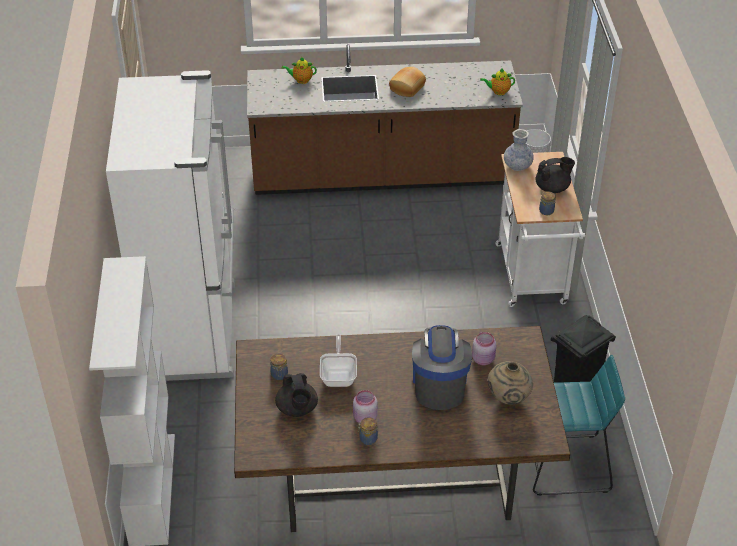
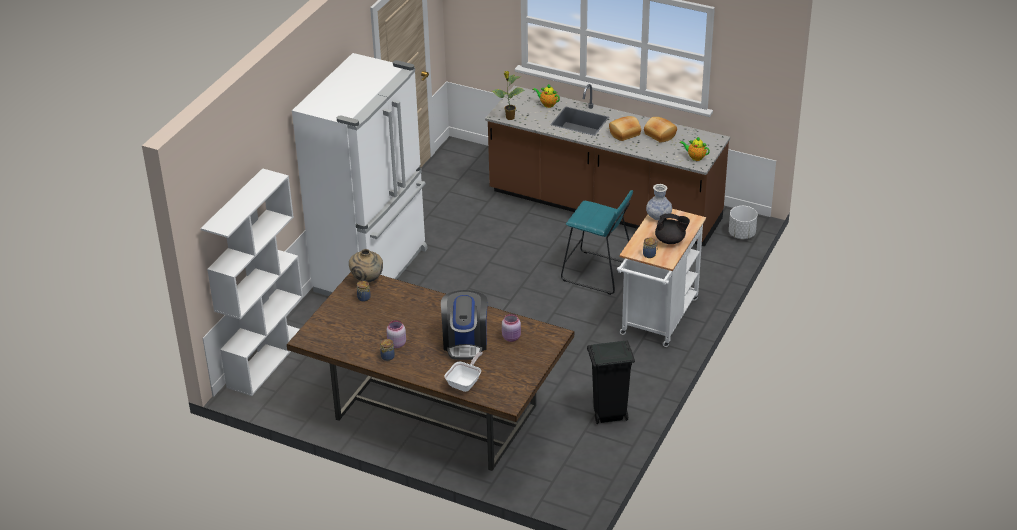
camera: 30 degrees right, 5 degrees down
black teapot [275,373,318,417] -> none
frying pan [320,334,357,387] -> frying pan moved to [444,352,483,392]
coffee machine [412,325,472,410] -> coffee machine turned 150 degrees clockwise [441,290,488,360]
beige vase [488,361,533,405] -> beige vase moved to [349,249,383,282]
turquoise stool [533,355,625,496] -> turquoise stool moved to [561,190,633,295]
none -> potted plant [492,71,525,120]
none -> bread [644,117,677,142]

